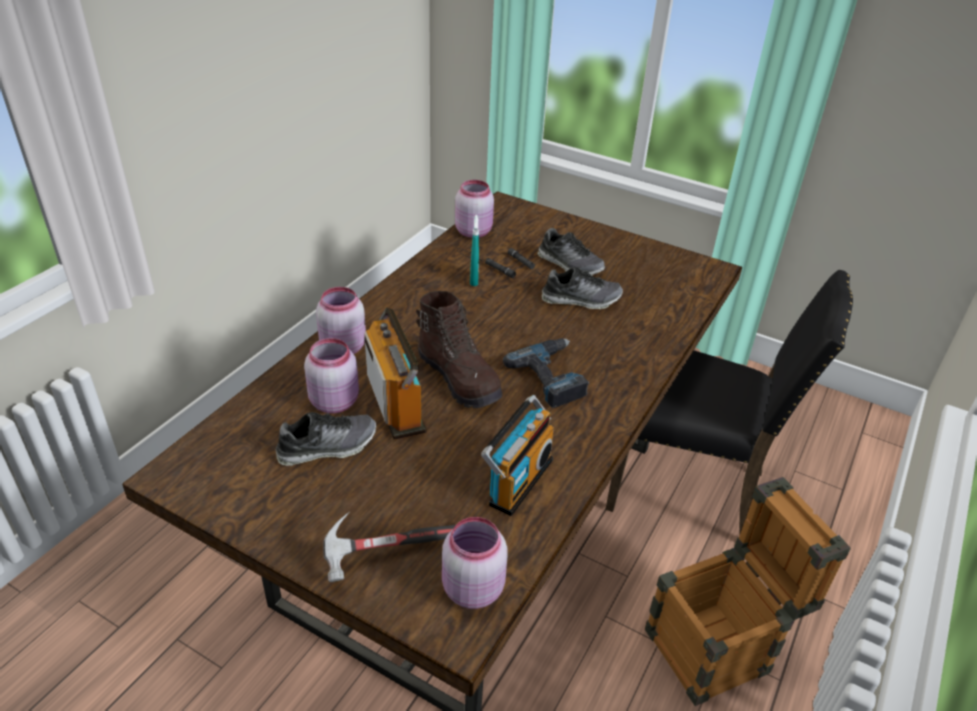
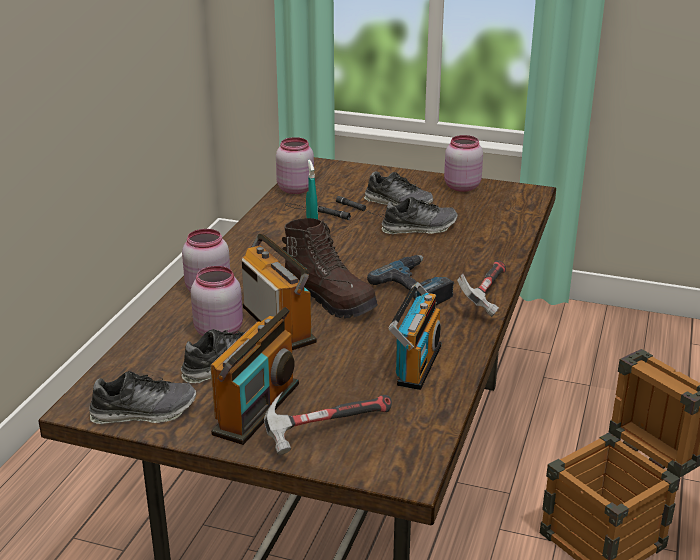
camera: 10 degrees left, 10 degrees down
pink jar [442,517,508,609] -> pink jar moved to [444,135,483,192]
black chair [605,270,853,533] -> none
none -> shoe [89,371,196,425]
none -> radio [210,307,299,445]
none -> hammer [457,260,506,317]

